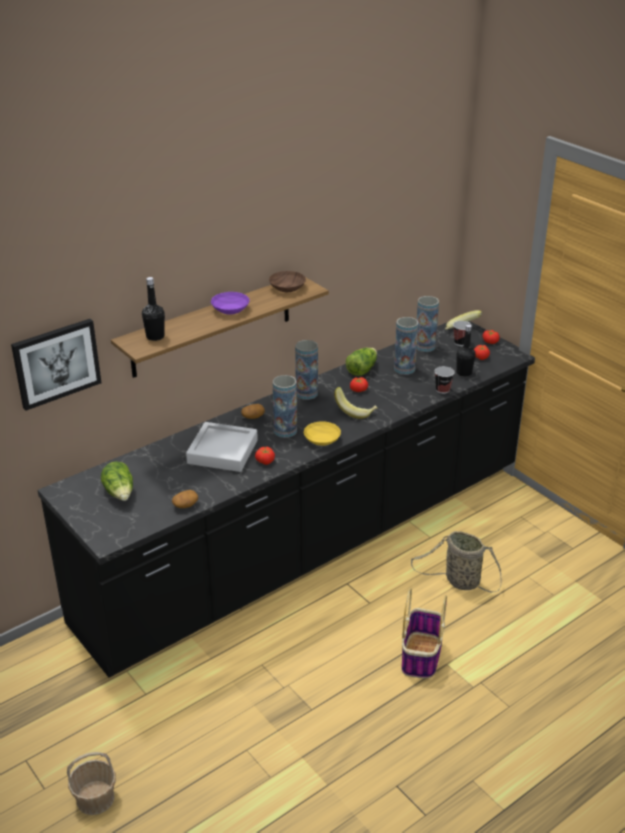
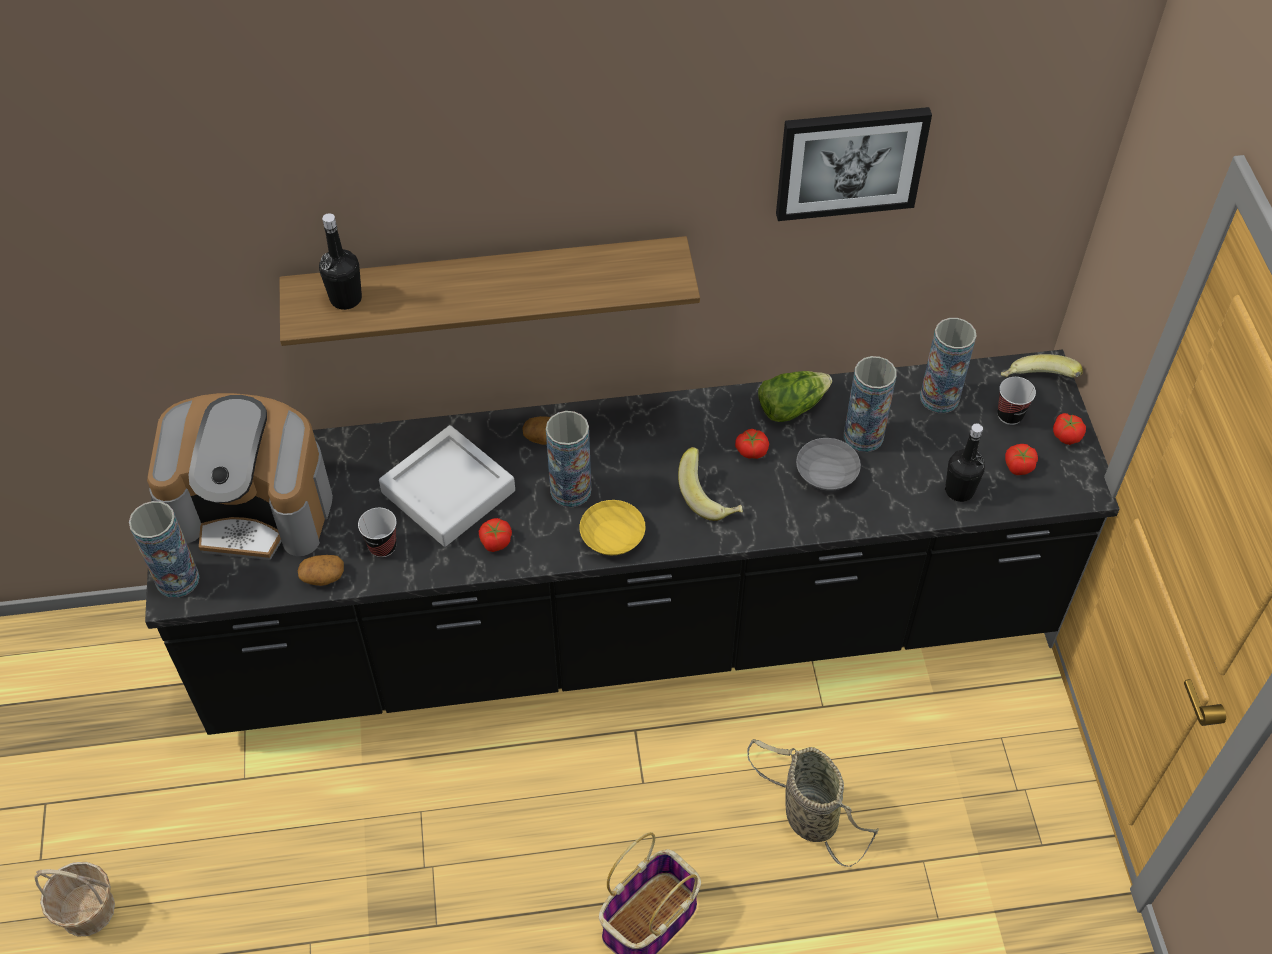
camera: 30 degrees right, 20 degrees up
picture [11,319,102,410] -> picture moved to [776,107,932,221]
lettuce [101,461,133,501] -> coffee machine [147,393,333,560]
purple bowl [211,292,250,315] -> none
brown bowl [269,271,306,292] -> none
vase [295,340,318,400] -> vase moved to [129,501,199,598]
cup [435,366,455,394] -> cup moved to [358,508,397,557]
none -> grey bowl [796,438,861,491]

